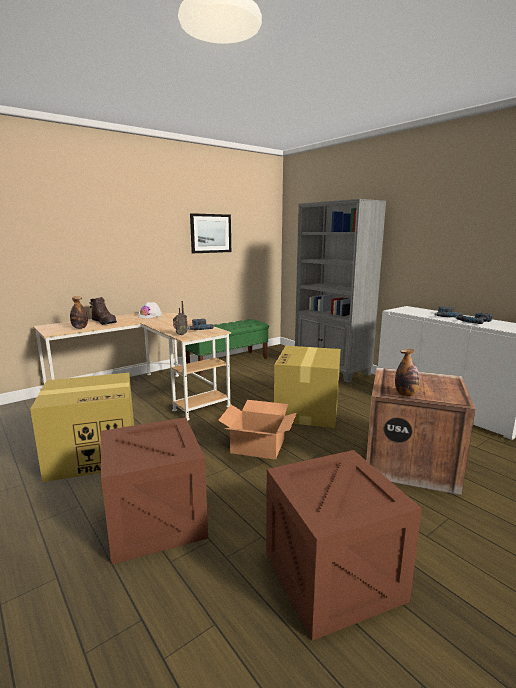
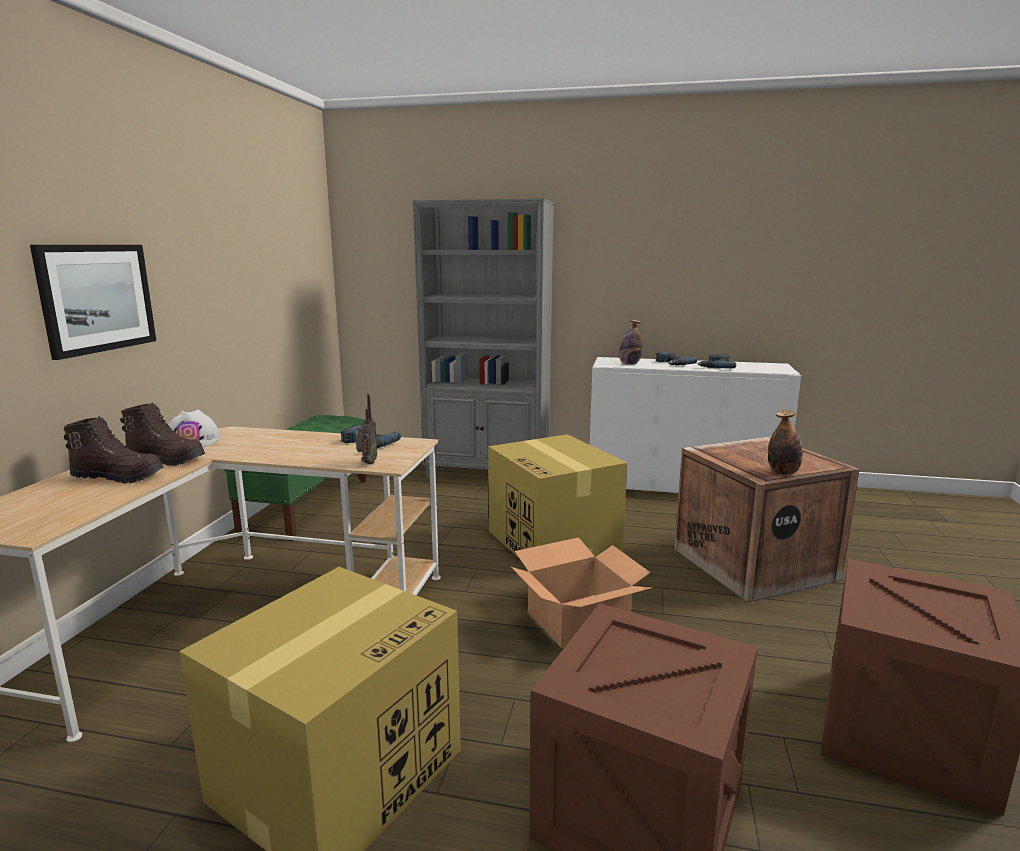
camera: 40 degrees left, 0 degrees up
bottle [70,296,88,329] -> bottle moved to [619,320,642,365]
picture [190,213,231,253] -> picture moved to [30,245,156,360]
none -> brown boot [120,402,205,466]

